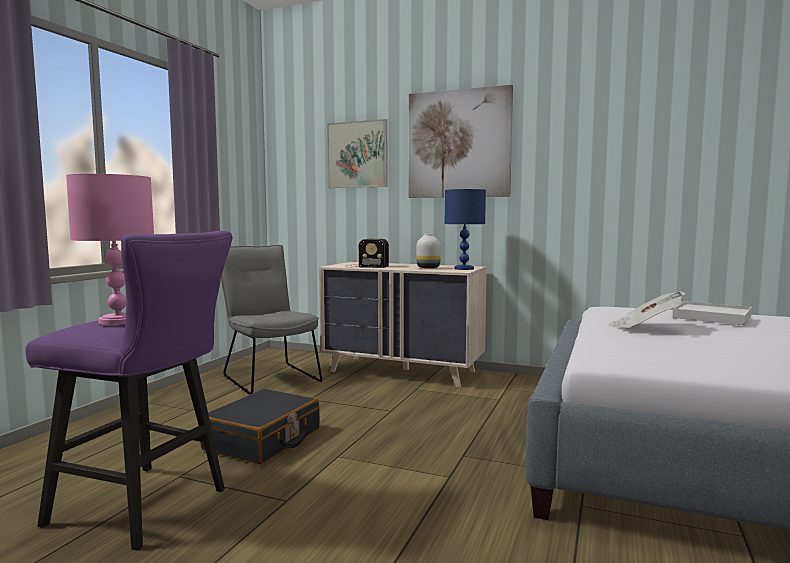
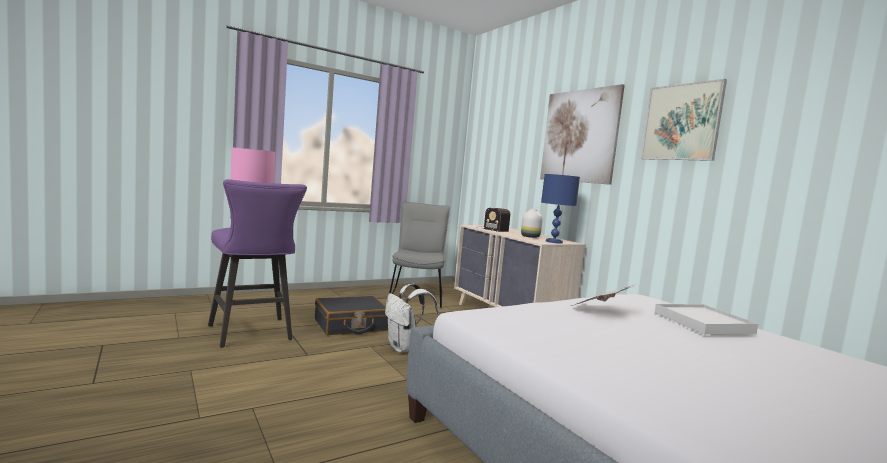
camera: 35 degrees right, 0 degrees up
picture [327,119,387,188] -> picture moved to [641,79,727,161]
none -> white backpack [385,283,439,353]

